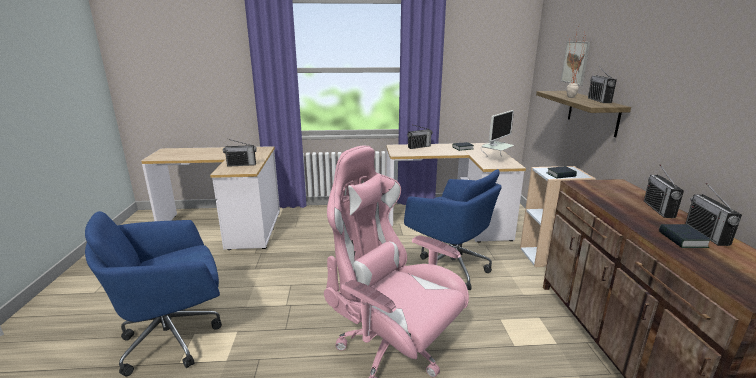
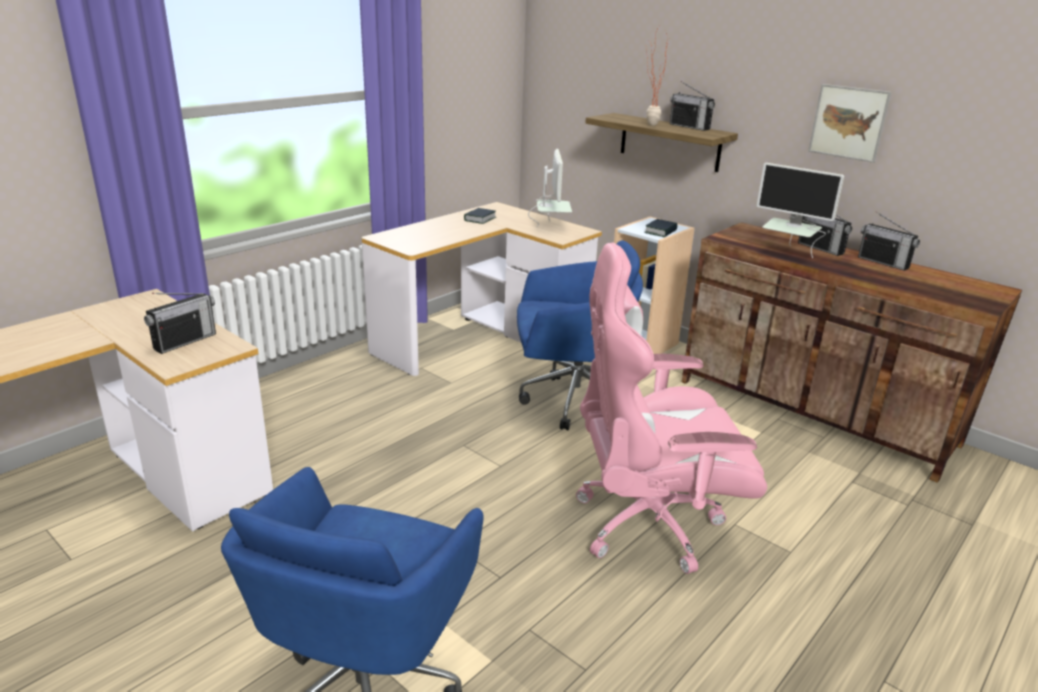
camera: 45 degrees left, 5 degrees up
radio [407,125,433,149] -> none
picture [561,41,590,86] -> picture moved to [808,84,891,163]
book [659,224,711,248] -> none
none -> monitor [756,163,844,258]

